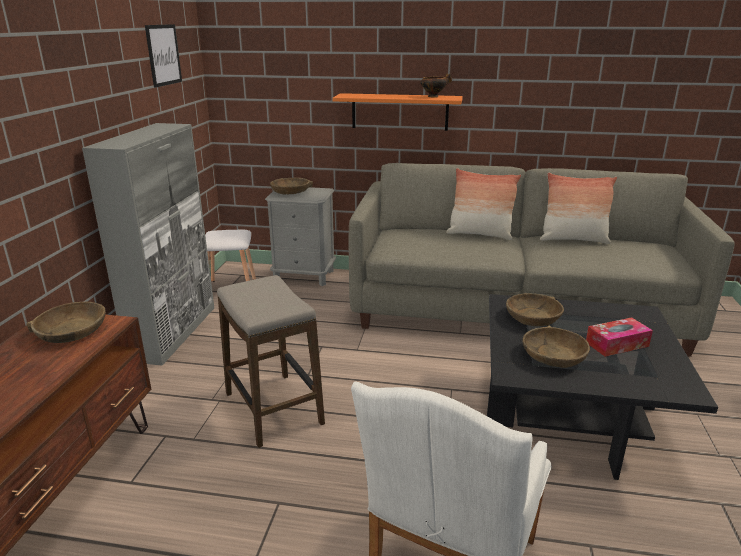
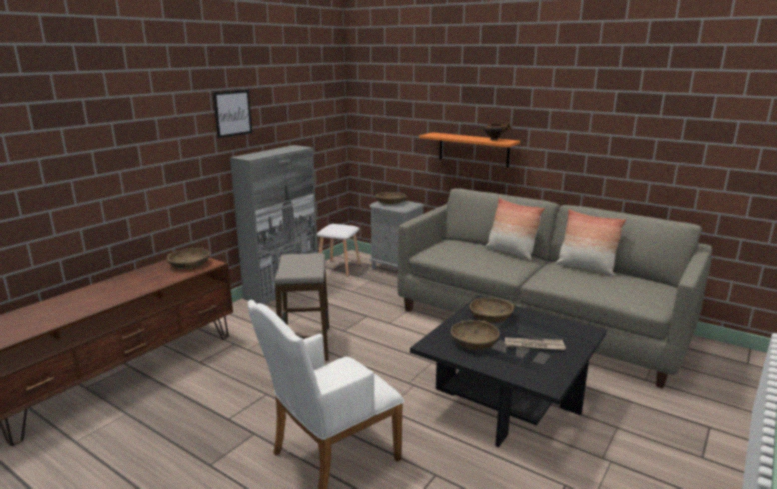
camera: 25 degrees right, 5 degrees down
picture [145,24,182,88] -> picture moved to [213,90,252,138]
tissue box [586,317,653,357] -> newspaper [505,337,566,350]

